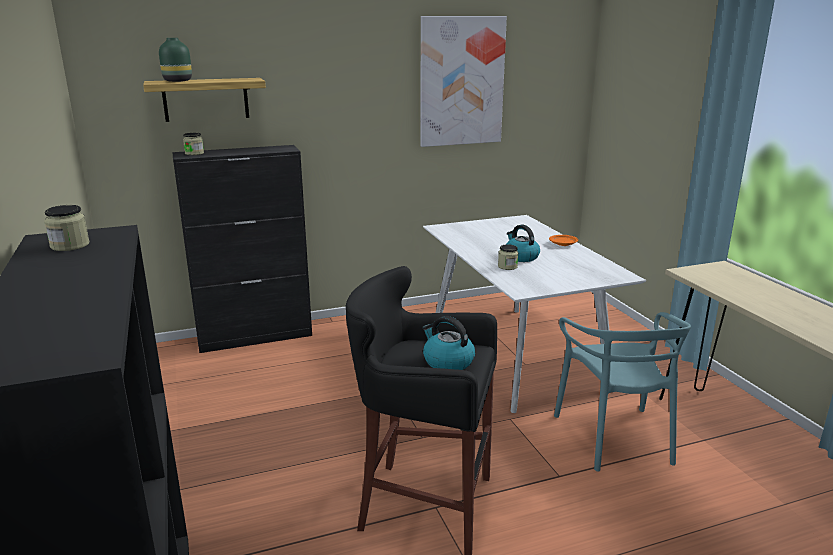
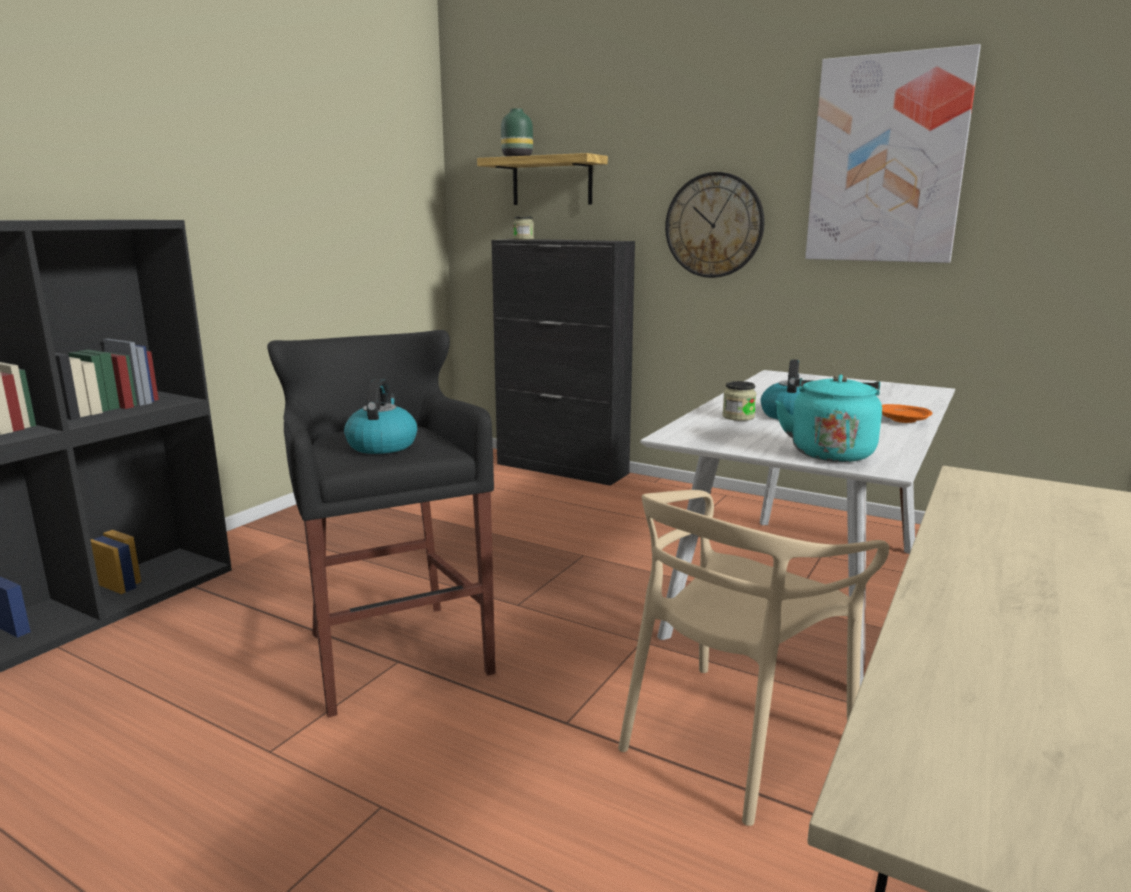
camera: 50 degrees right, 5 degrees down
jar [44,205,89,251] -> none
turquoise chair [554,312,691,472] -> beige chair [618,490,889,826]
none -> wall clock [665,172,765,278]
none -> turquoise kettle [775,375,882,462]

